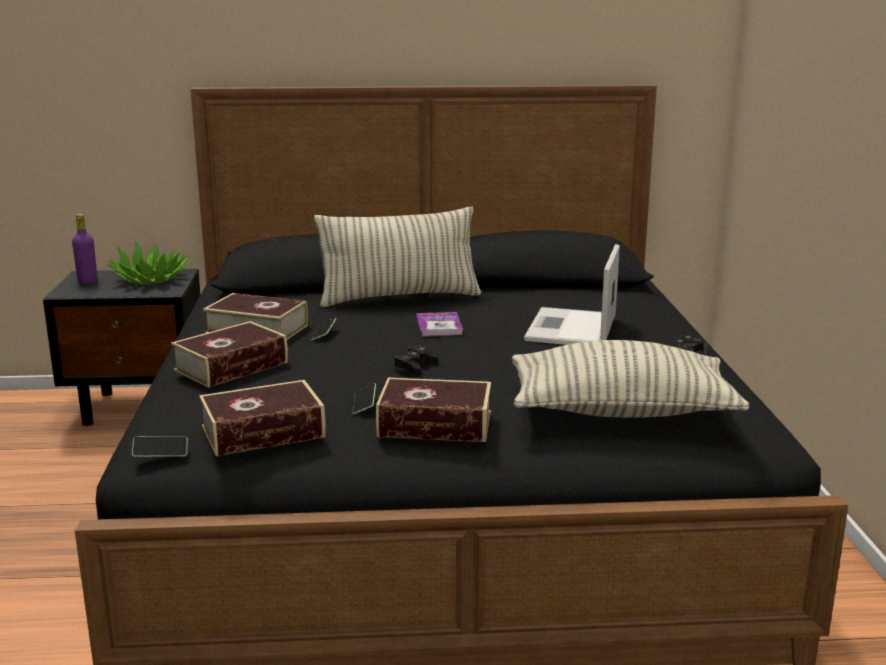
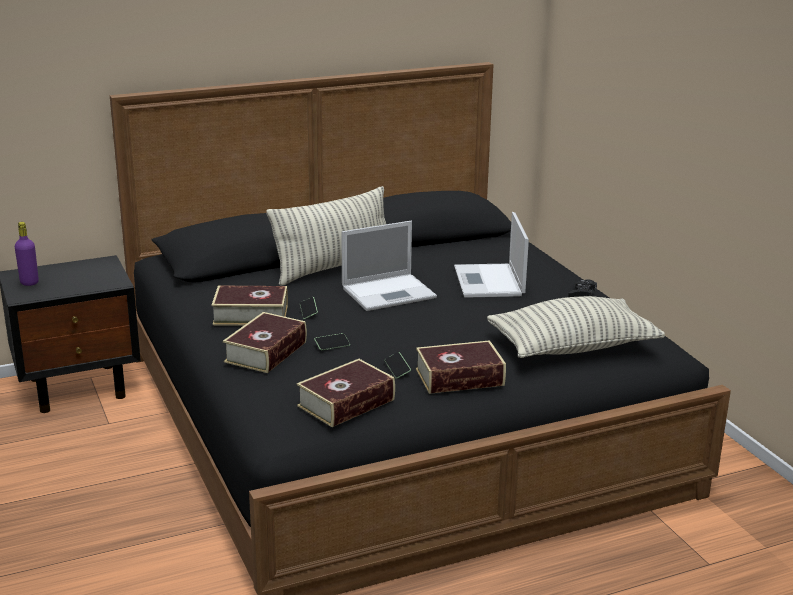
camera: 20 degrees left, 5 degrees up
potted plant [107,240,191,284] -> none
phone [132,436,188,457] -> phone moved to [314,333,350,350]
black game controller [393,346,438,376] -> none
book [416,312,463,337] -> laptop [341,221,437,311]

